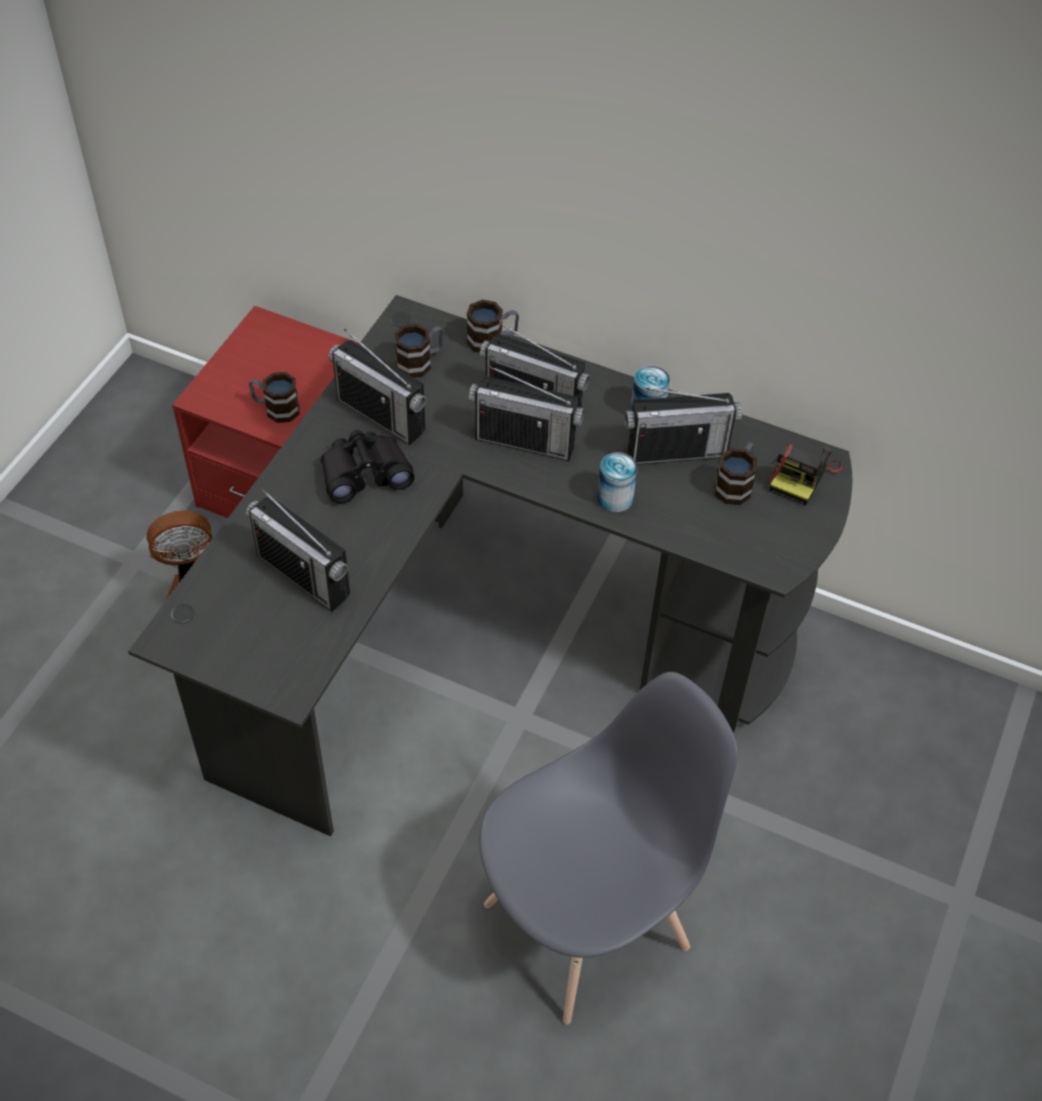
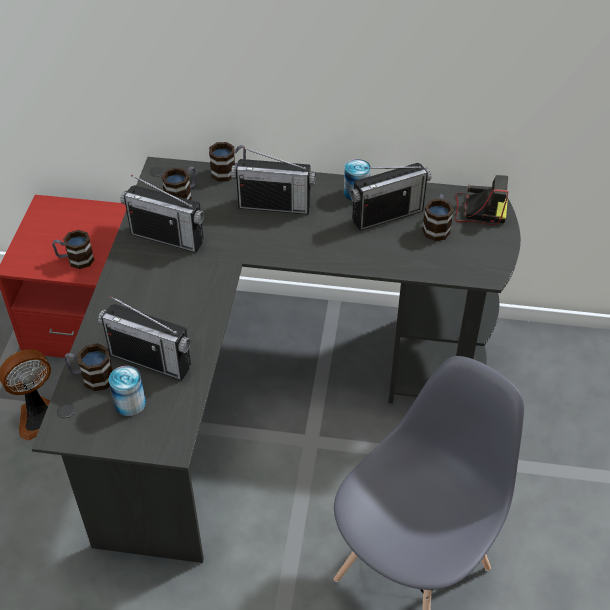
camera: 15 degrees left, 5 degrees down
black binoculars [321,430,415,504] -> none
radio [469,365,584,461] -> none
can [597,452,637,512] -> can moved to [109,366,146,416]
camera [769,443,843,505] -> camera turned 90 degrees counterclockwise [455,175,508,225]
none -> mug [64,343,113,391]

